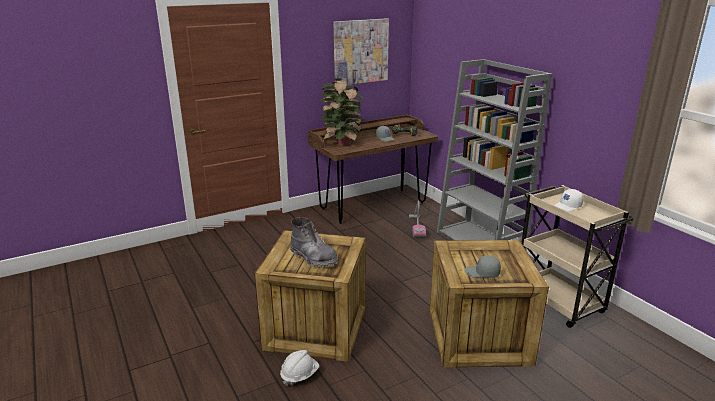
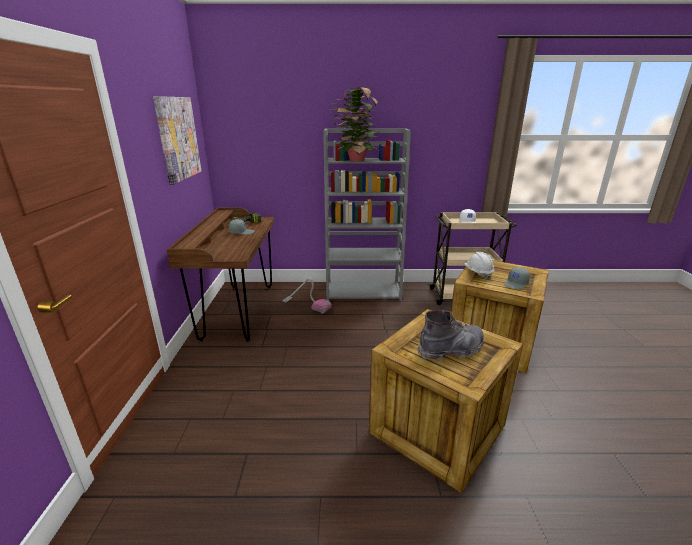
camera: 60 degrees left, 0 degrees up
white hard hat [280,350,319,386] -> white hard hat moved to [465,252,494,279]
potted plant [321,80,364,146] -> potted plant moved to [331,87,379,161]

